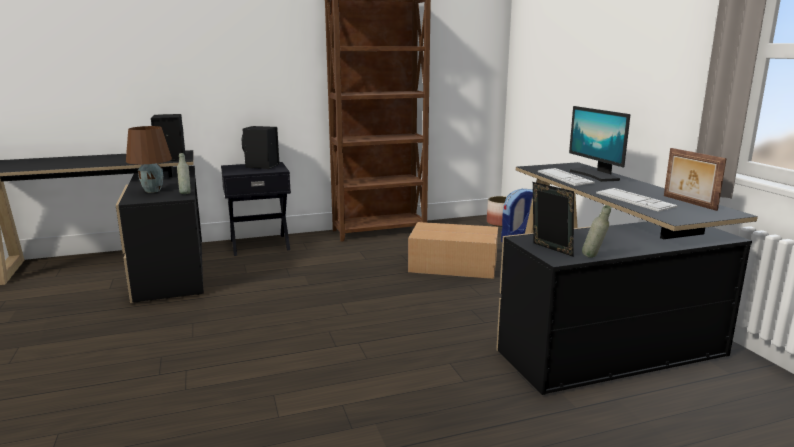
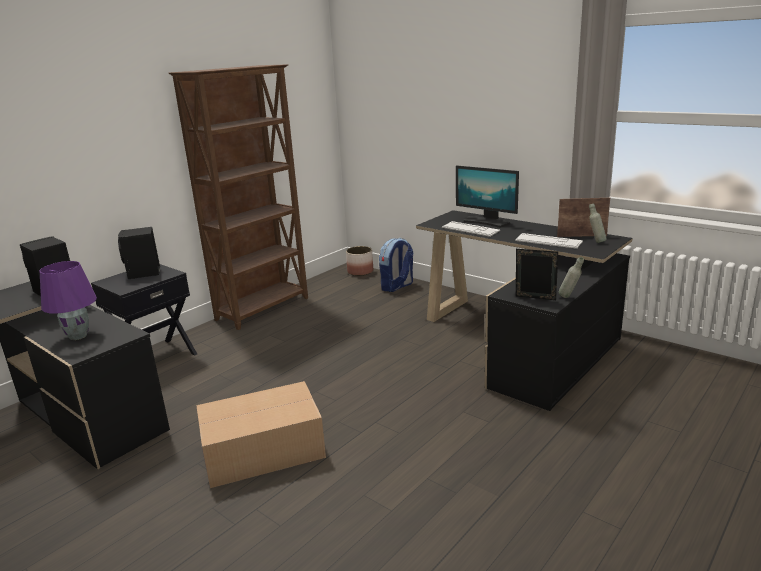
camera: 30 degrees left, 5 degrees up
brown table lamp [126,126,172,193] -> purple table lamp [40,261,97,340]
grey bottle [177,153,191,194] -> grey bottle moved to [589,203,607,243]
cardboard box [408,222,498,279] -> cardboard box moved to [196,381,326,488]
picture frame [664,148,727,211] -> picture frame turned 150 degrees clockwise [557,198,610,237]

